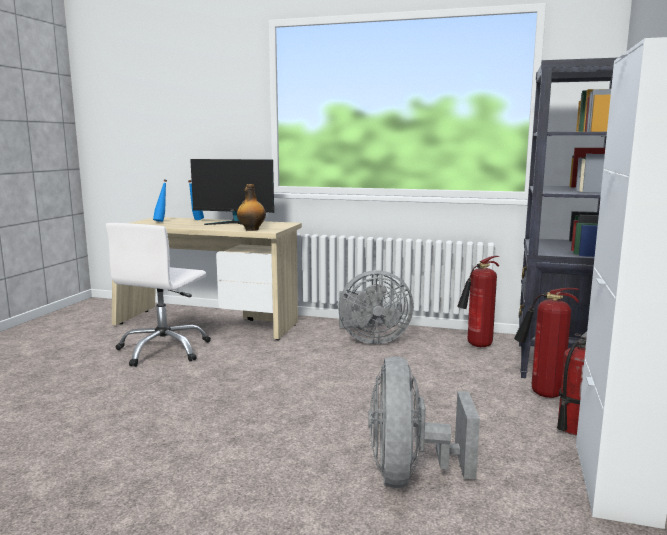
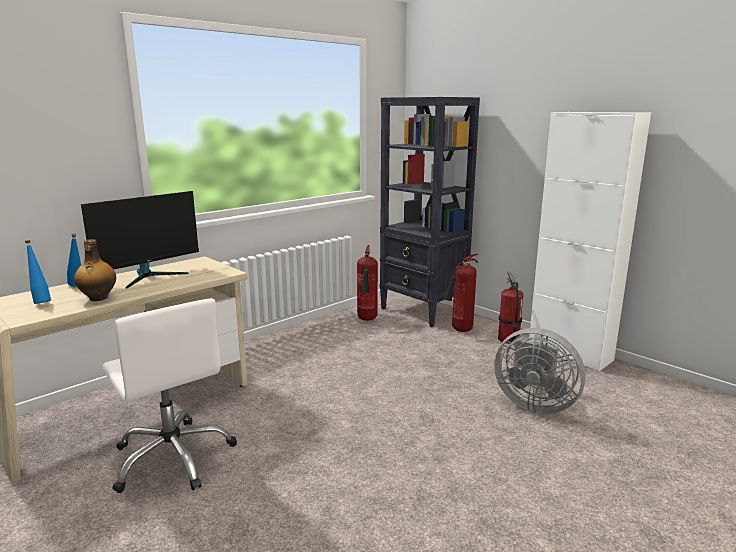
camera: 60 degrees left, 5 degrees up
bottle [237,184,266,231] -> bottle moved to [74,239,116,301]
grey fan [338,270,414,344] -> none

